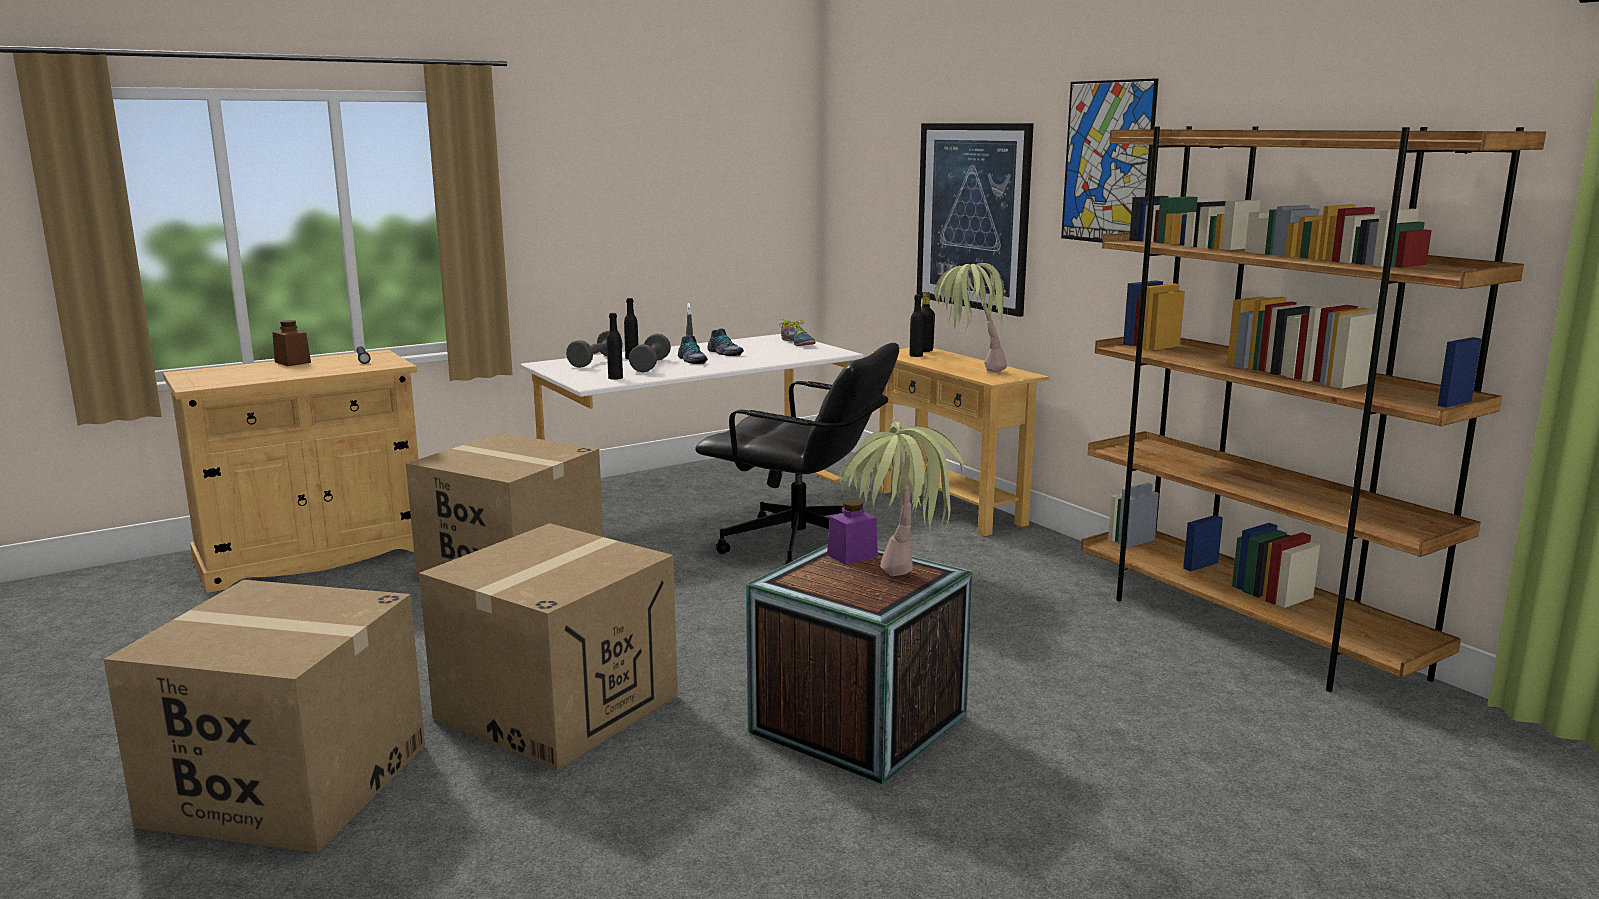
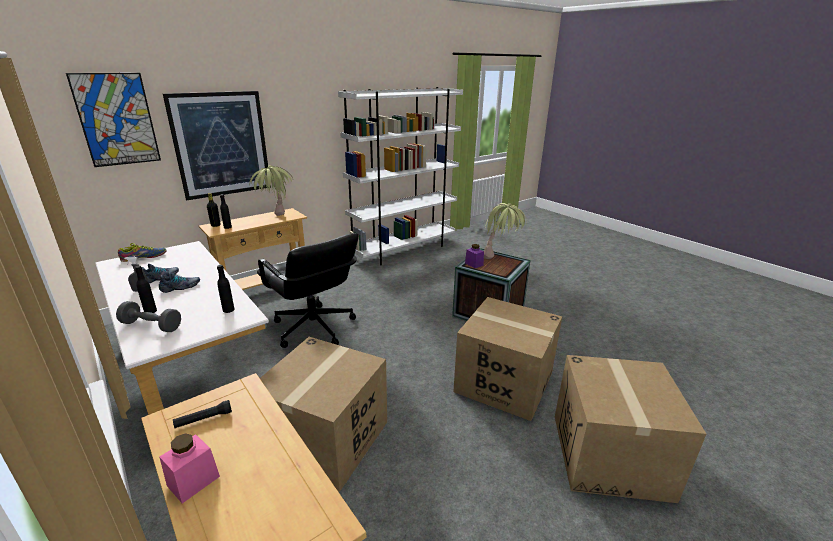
camera: 95 degrees left, 10 degrees up
brown jar [273,320,311,366] -> pink jar [159,433,220,503]
grey dumbbell [629,333,671,373] -> none
black office chair [695,343,899,565] -> black office chair turned 120 degrees clockwise [257,233,359,348]
picture [1061,78,1159,243] -> picture moved to [66,73,161,167]
brown bookcase [1081,126,1546,692] -> white bookcase [338,87,463,265]

